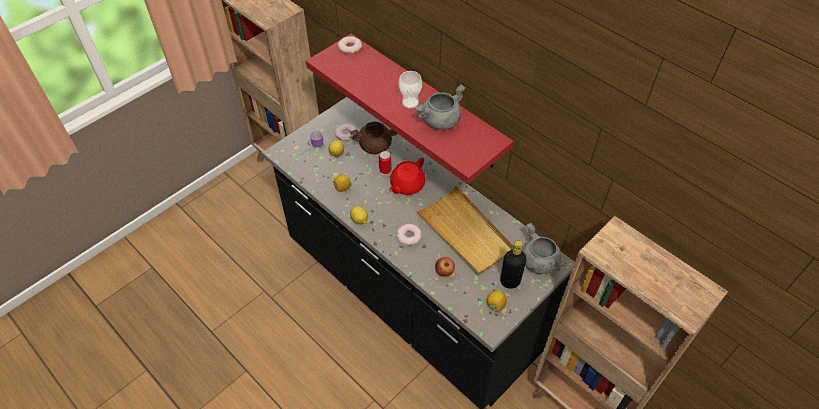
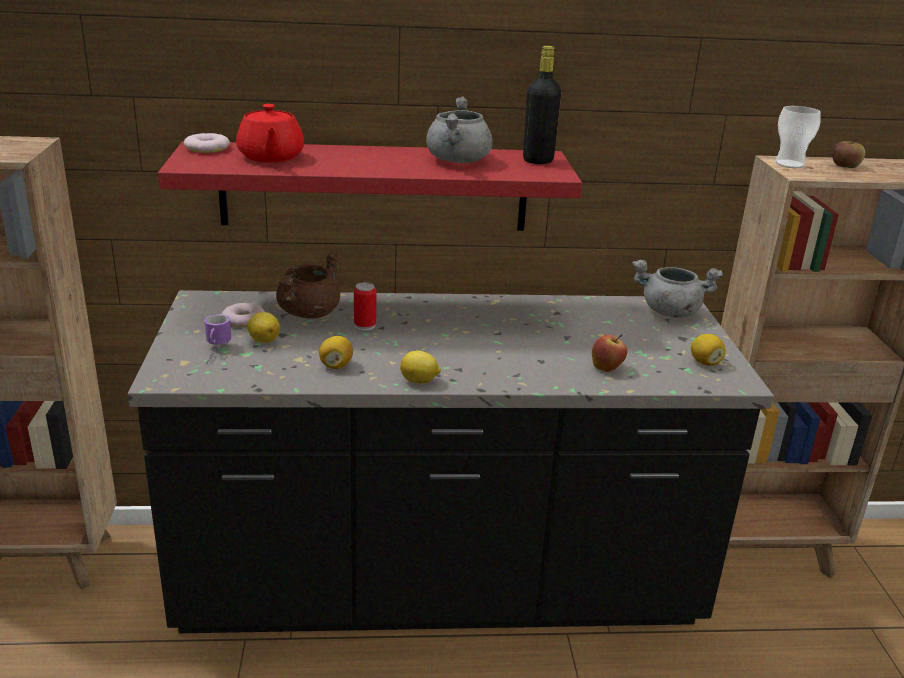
camera: 50 degrees left, 25 degrees down
red teapot [389,157,426,195] -> red teapot moved to [236,104,304,162]
donut [396,224,422,245] -> none
cup [398,71,422,109] -> cup moved to [775,106,821,168]
beige tray [415,185,513,276] -> none
black bottle [500,241,527,289] -> black bottle moved to [523,46,561,164]
none -> apple [832,139,865,168]

